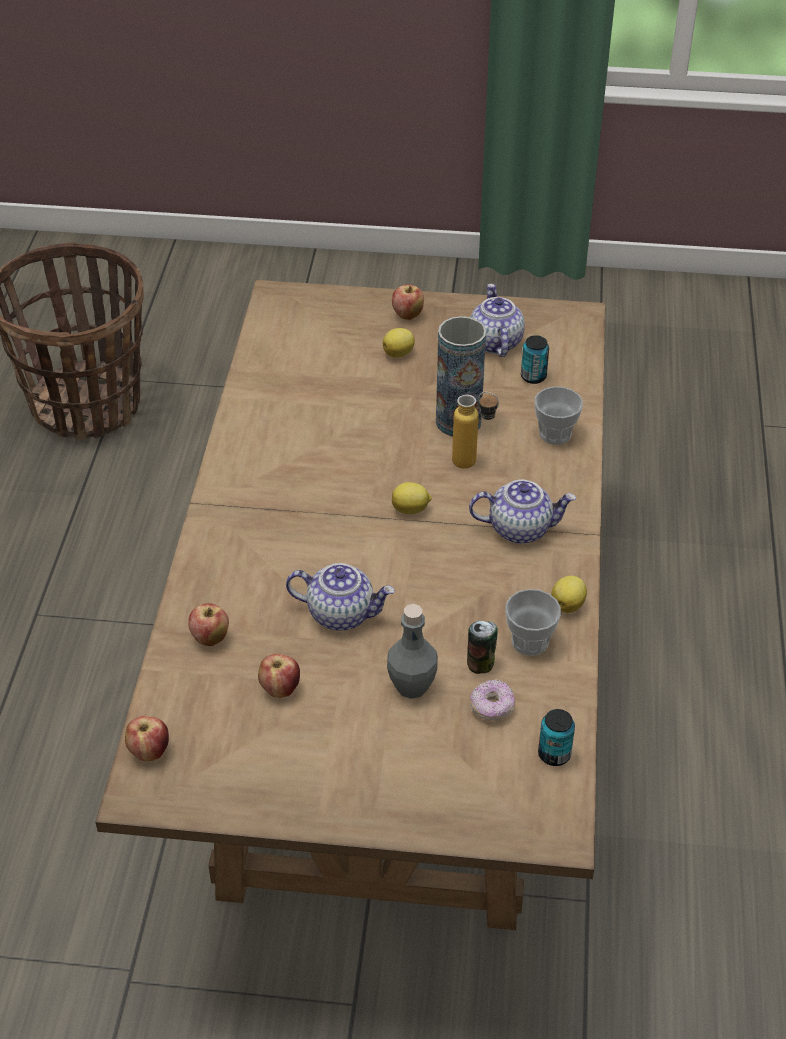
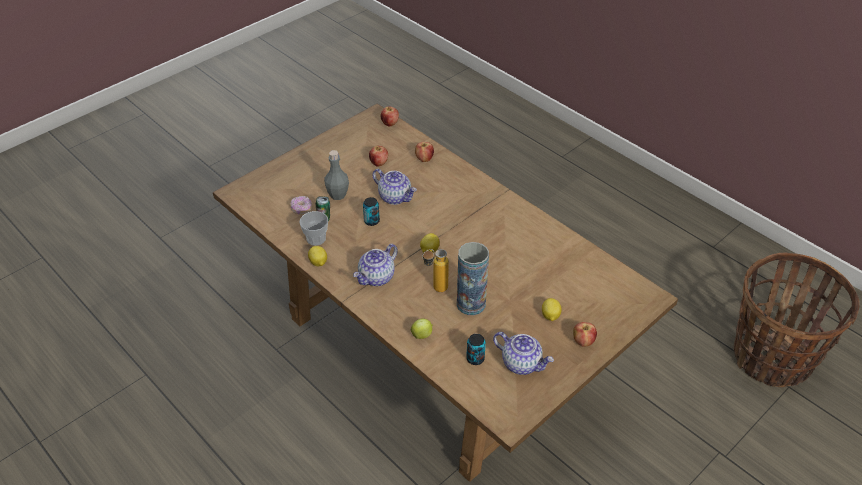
camera: 130 degrees right, 0 degrees up
teapot [286,563,395,631] -> teapot turned 105 degrees counterclockwise [372,169,417,205]
cup [535,386,583,445] -> apple [411,318,433,339]
can [538,709,575,766] -> can moved to [363,197,380,226]

